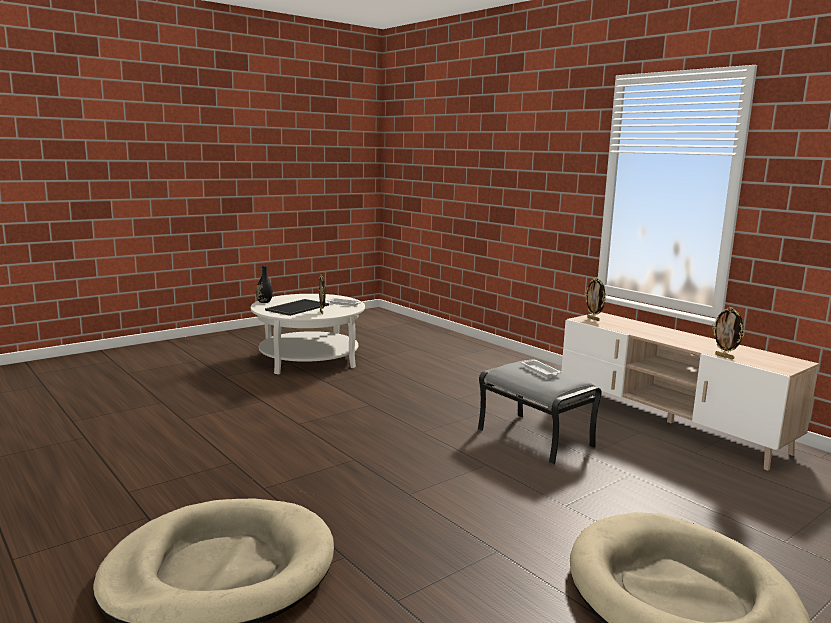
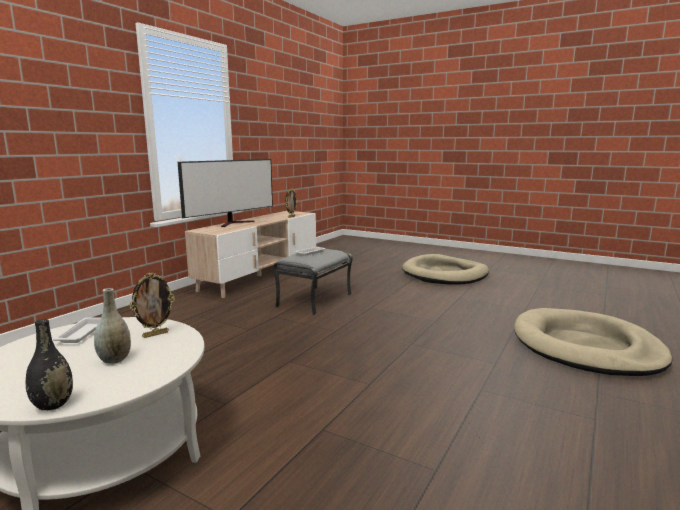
camera: 110 degrees left, 0 degrees up
tray [265,299,329,316] -> grey vase [94,288,131,364]
picture frame [585,277,606,321] -> none
none -> television [178,159,273,227]

